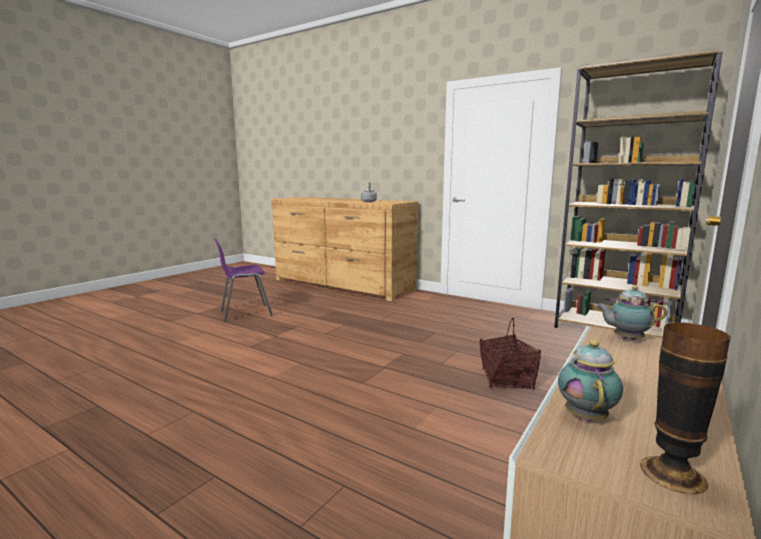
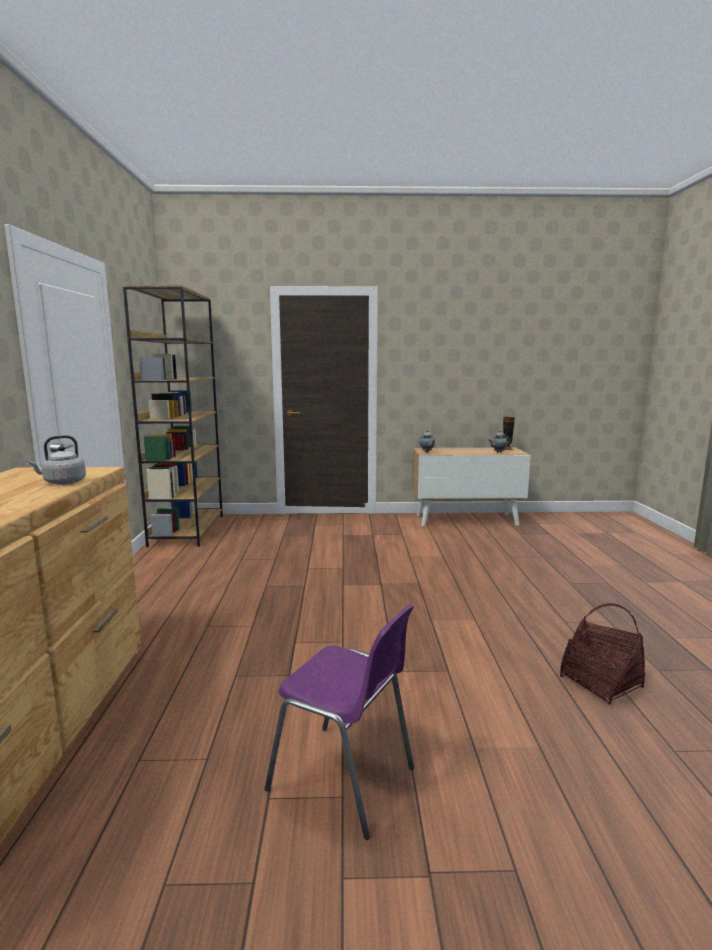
camera: 125 degrees left, 0 degrees up
basket [480,318,541,390] -> basket moved to [560,603,645,704]

